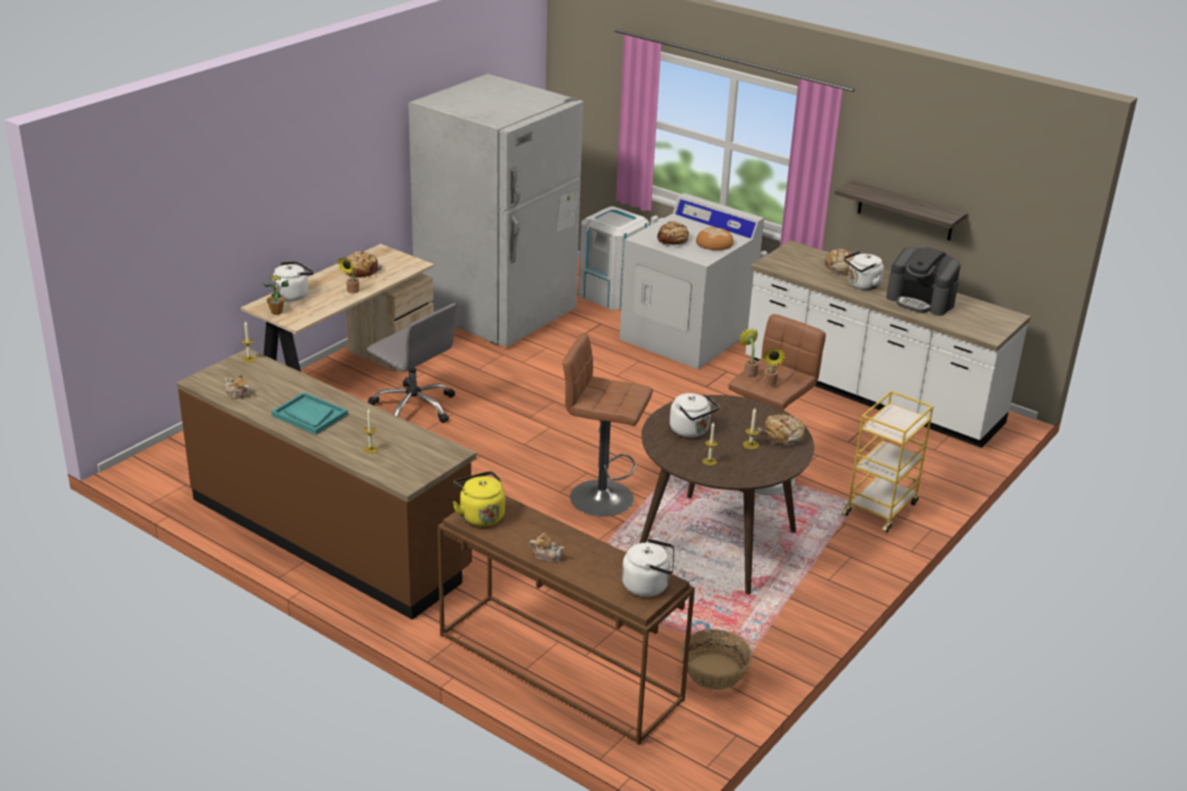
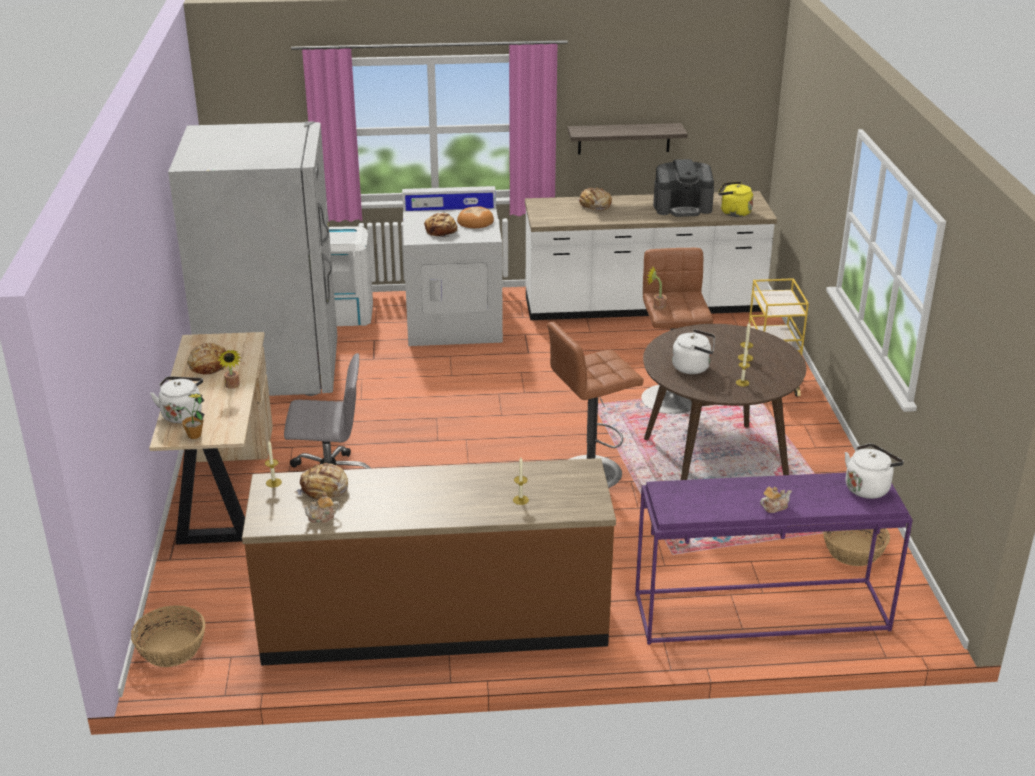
camera: 40 degrees left, 0 degrees up
turquoise tray [271,392,348,435] -> none
brown console table [438,496,695,745] -> purple console table [635,472,913,645]
yellow kettle [453,471,505,527] -> yellow kettle moved to [718,181,753,217]
bread [758,413,805,446] -> bread moved to [294,463,348,500]
potted plant [763,348,786,386] -> none
white kettle [844,251,884,290] -> none
none -> basket [131,606,205,667]

